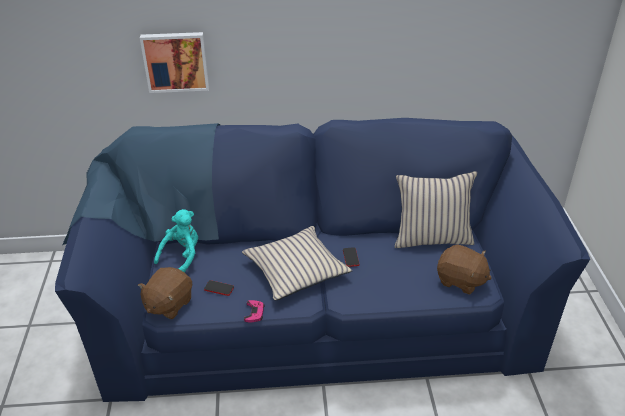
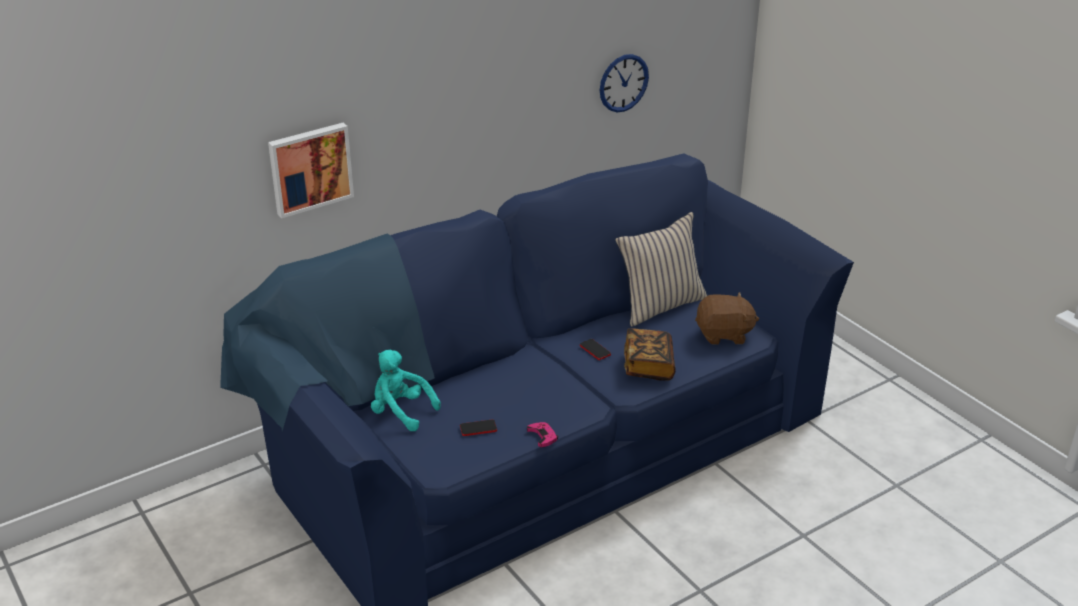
camera: 30 degrees left, 5 degrees down
brown plush toy [138,267,192,319] -> none
turquoise plush toy [154,209,198,273] -> turquoise plush toy turned 60 degrees counterclockwise [371,350,441,431]
beige pillow [242,226,352,300] -> none
none -> wall clock [600,54,649,112]
none -> book [624,328,676,381]

